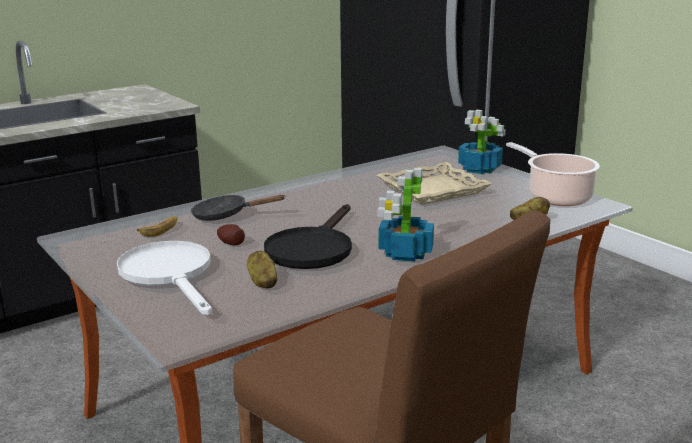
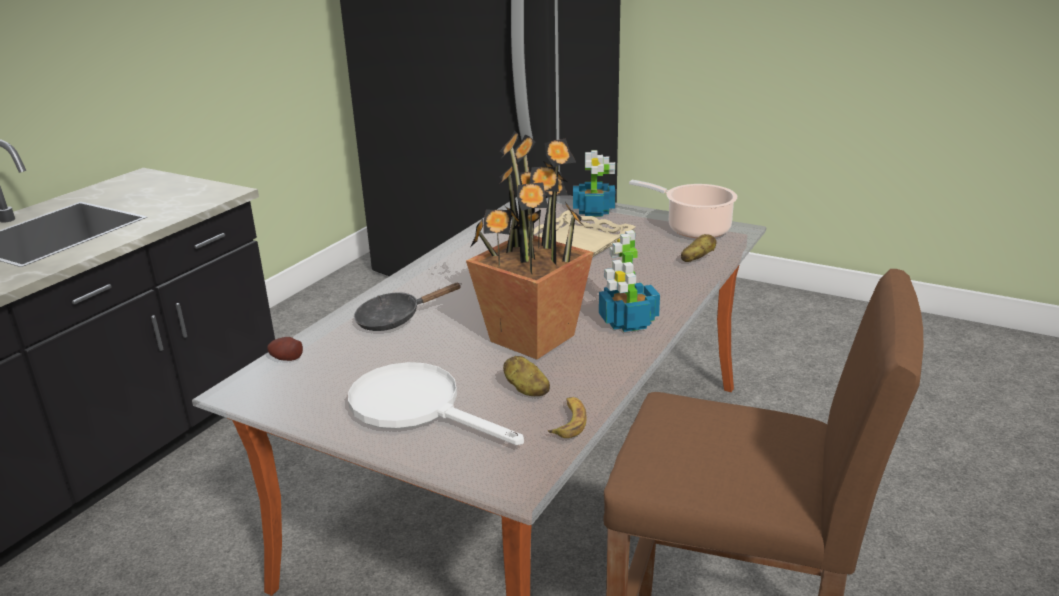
camera: 25 degrees left, 5 degrees up
banana [137,216,178,237] -> banana moved to [548,397,587,438]
potato [217,224,245,245] -> potato moved to [267,337,303,361]
black frying pan [264,204,352,269] -> potted plant [466,130,594,359]

